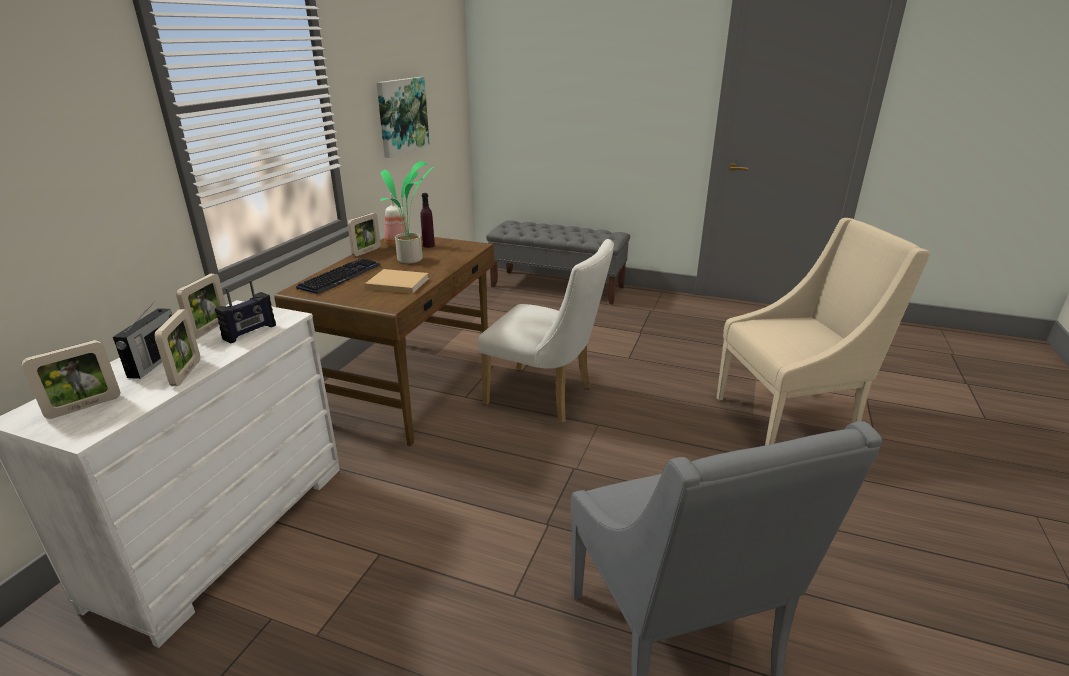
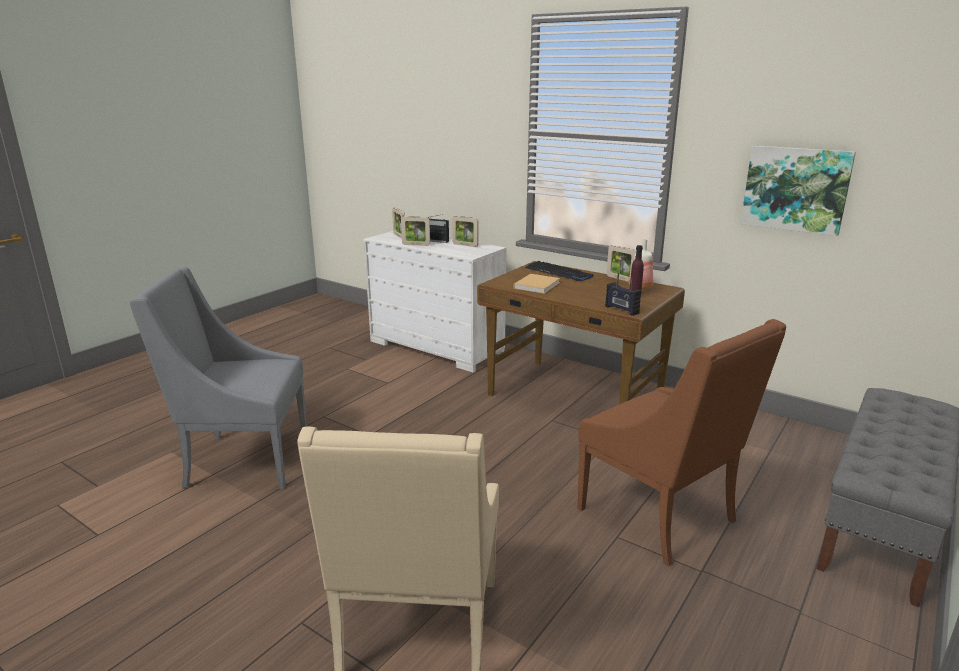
camera: 105 degrees right, 5 degrees down
radio [215,280,276,343] -> radio moved to [605,273,642,316]
potted plant [380,161,434,263] -> none
white chair [478,239,614,423] -> none
none -> brown armchair [577,319,786,566]

